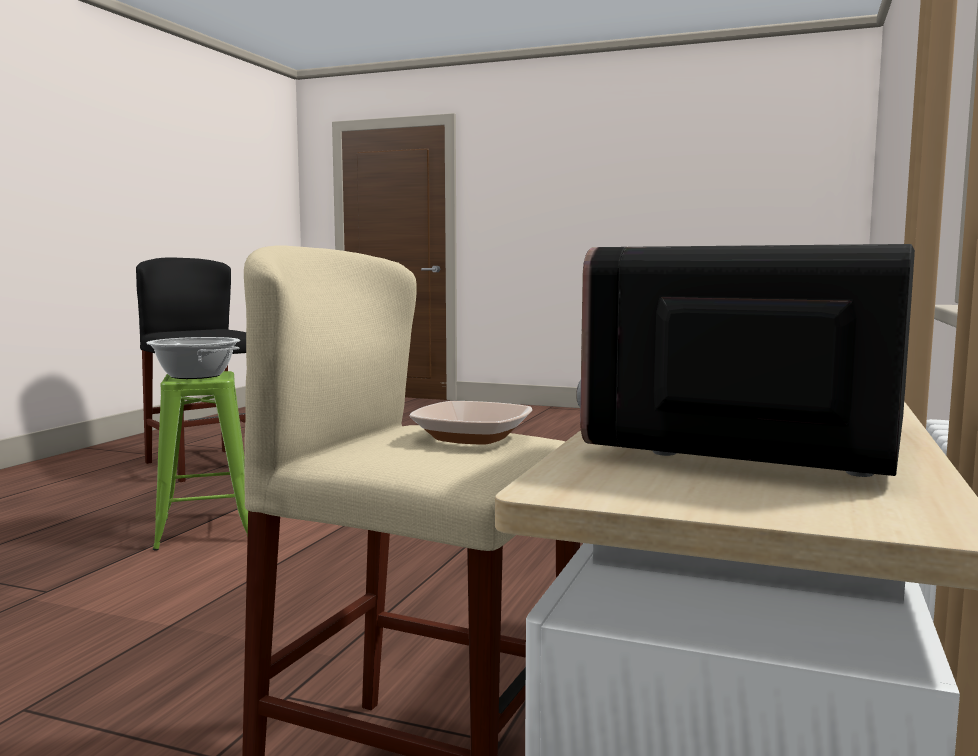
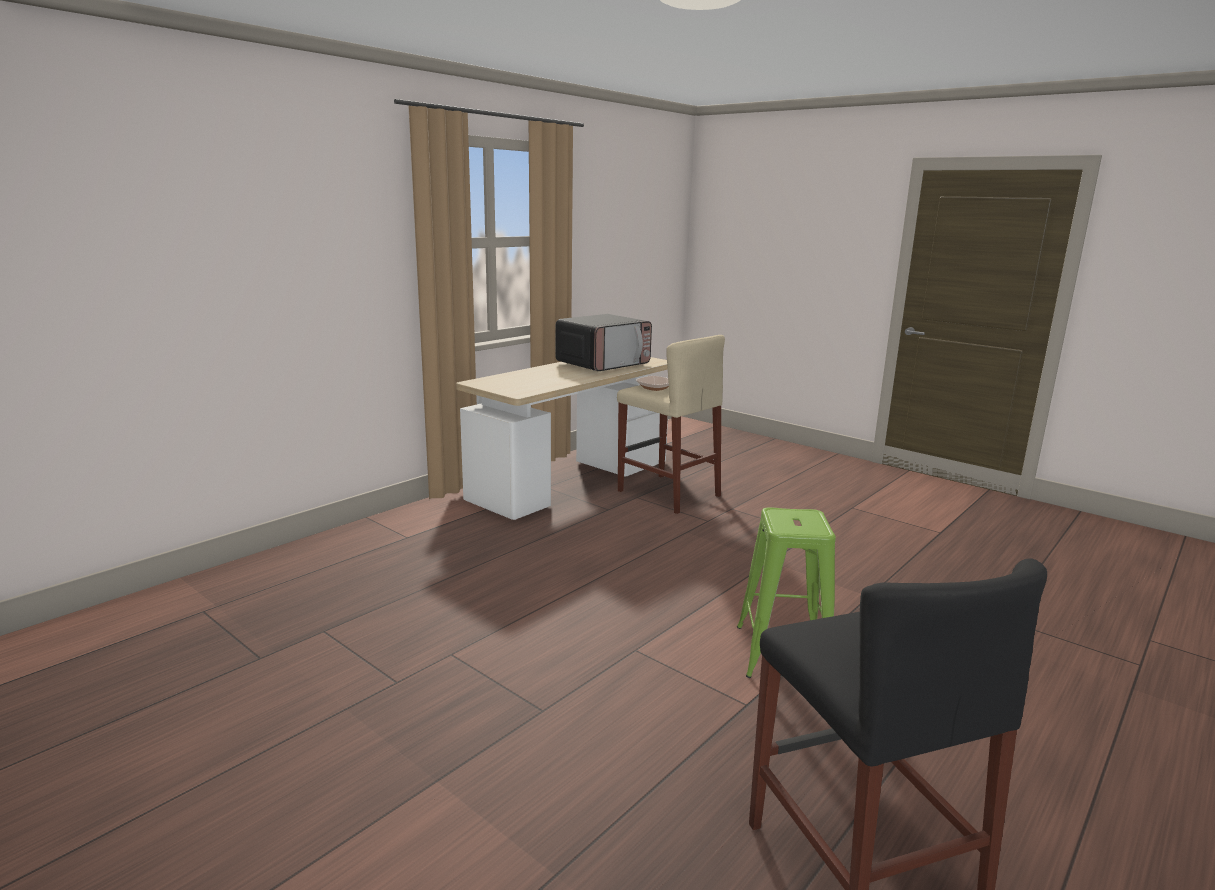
camera: 160 degrees left, 10 degrees up
cooking pot [147,337,240,379] -> none

